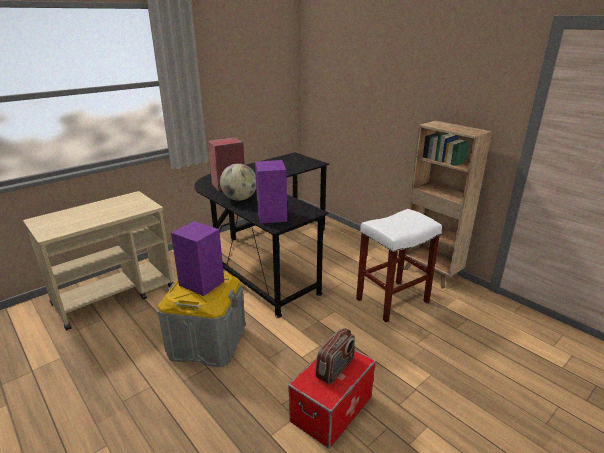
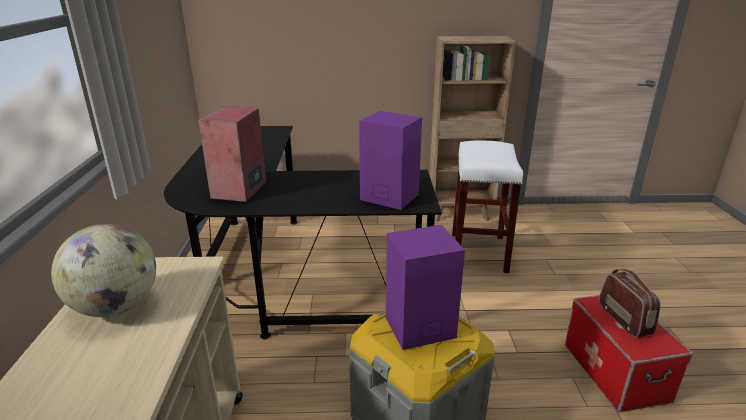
camera: 50 degrees left, 0 degrees up
globe [220,163,256,201] -> globe moved to [51,224,156,317]

